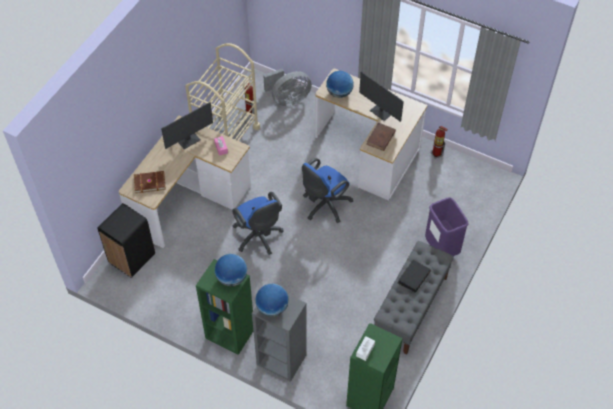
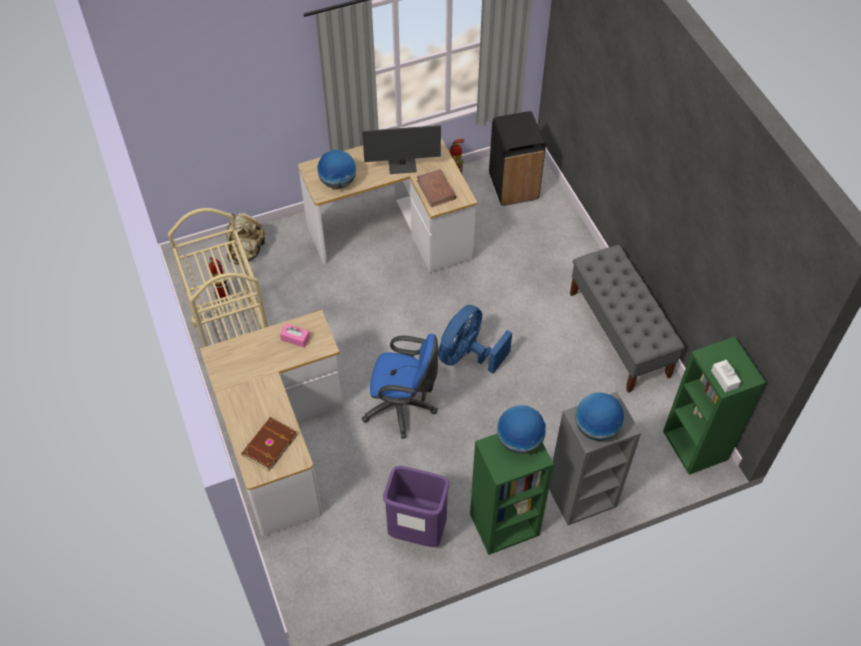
camera: 50 degrees left, 0 degrees up
black trash can [97,203,155,278] -> black trash can moved to [489,111,546,206]
monitor [161,102,213,149] -> none
grey fan [263,68,312,106] -> beige backpack [226,212,266,264]
blue office chair [302,158,353,223] -> none
black book [397,260,431,293] -> none
purple trash can [425,197,469,256] -> purple trash can moved to [383,466,450,547]
none -> blue fan [438,305,512,374]

